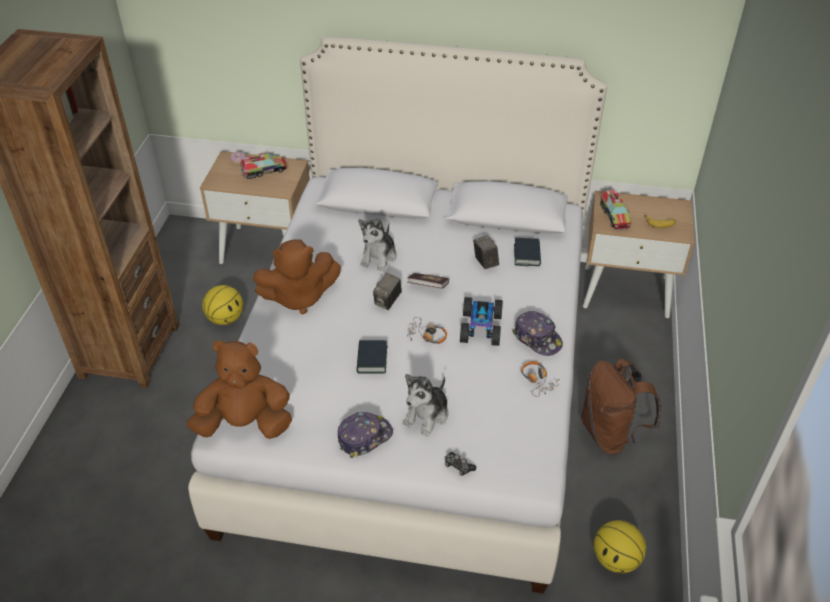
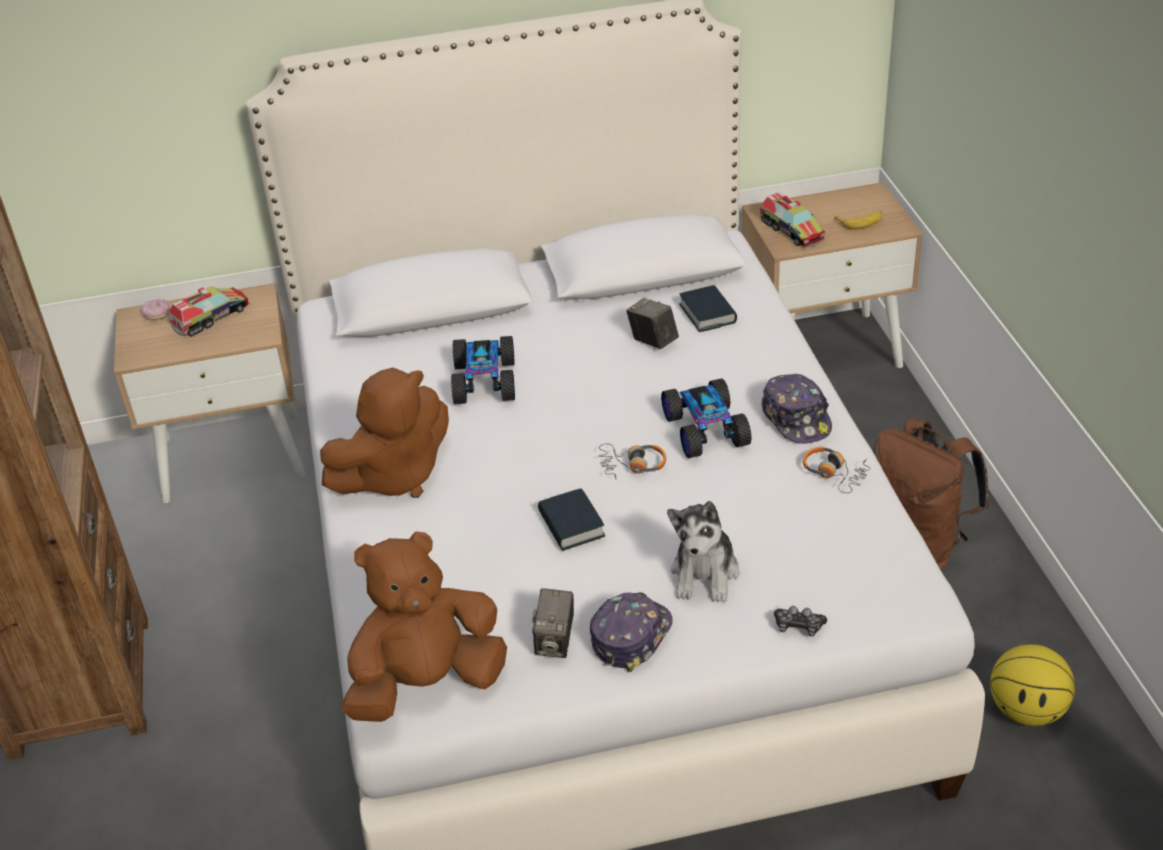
camera: 20 degrees left, 5 degrees down
basketball [202,285,243,325] -> none
plush toy [359,218,397,271] -> toy car [451,336,515,404]
camera [373,273,402,310] -> camera moved to [532,588,574,658]
book [408,273,449,289] -> none
cap [513,311,563,356] -> cap turned 45 degrees clockwise [761,374,832,444]

